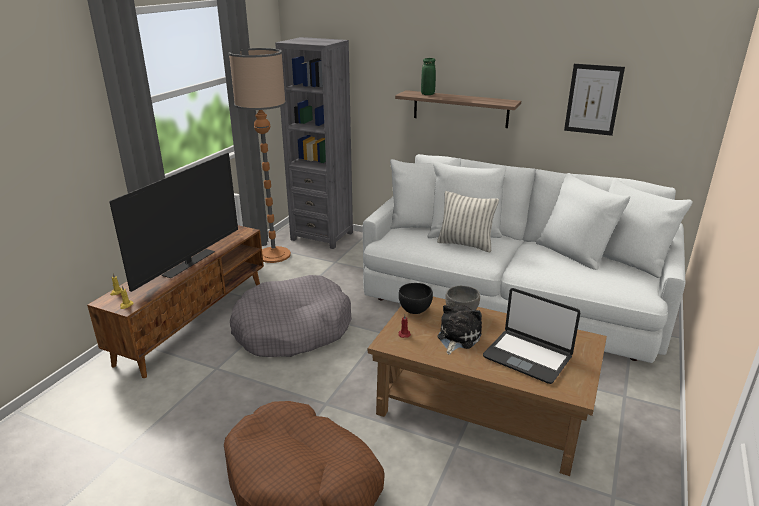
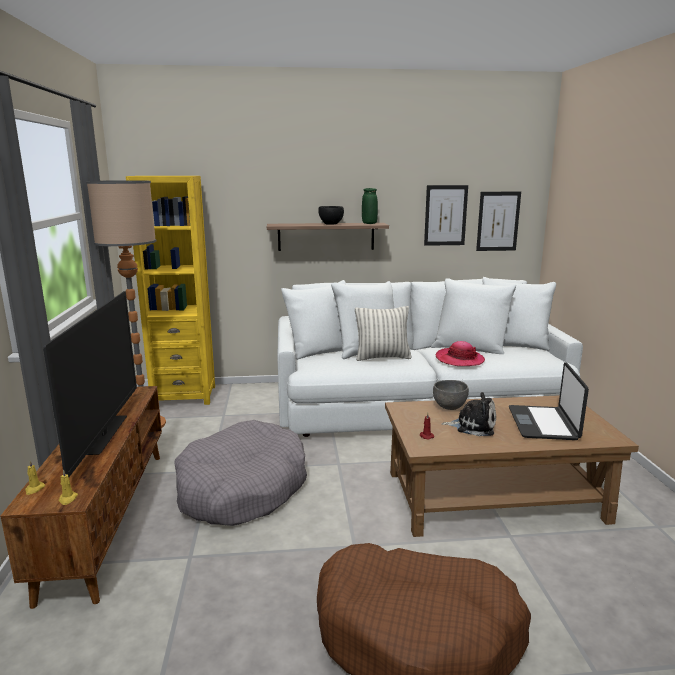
camera: 30 degrees left, 10 degrees down
grey bookcase [275,37,353,249] -> yellow bookcase [126,176,215,405]
black bowl [399,283,433,314] -> black bowl moved to [318,206,344,225]
green vase [421,58,436,95] -> green vase moved to [362,188,378,224]
plush toy [437,305,482,355] -> plush toy turned 105 degrees clockwise [441,392,496,436]
laptop [483,288,580,384] -> laptop turned 90 degrees clockwise [509,362,589,440]
none -> hat [436,341,485,366]
none -> picture [476,192,521,251]

